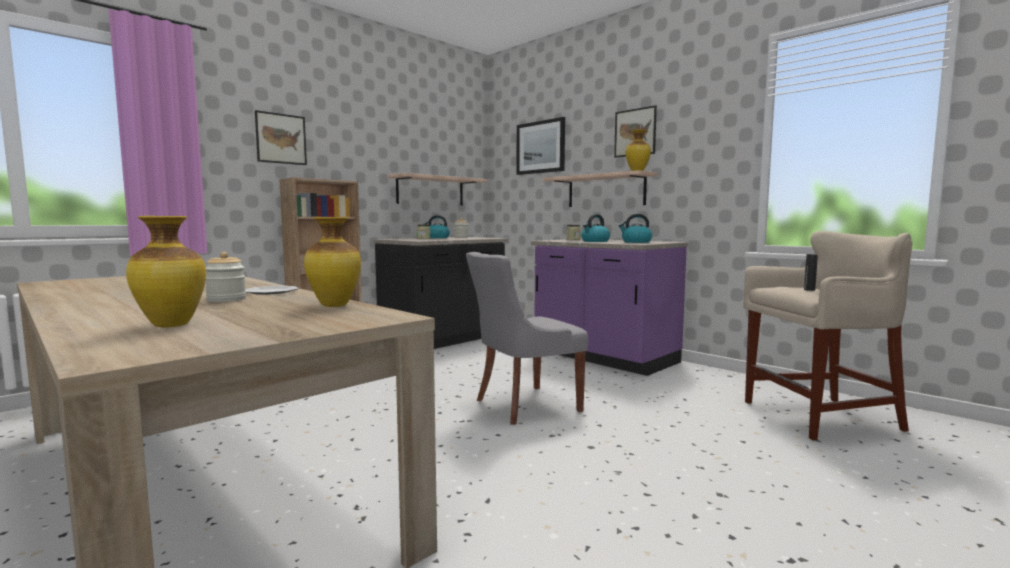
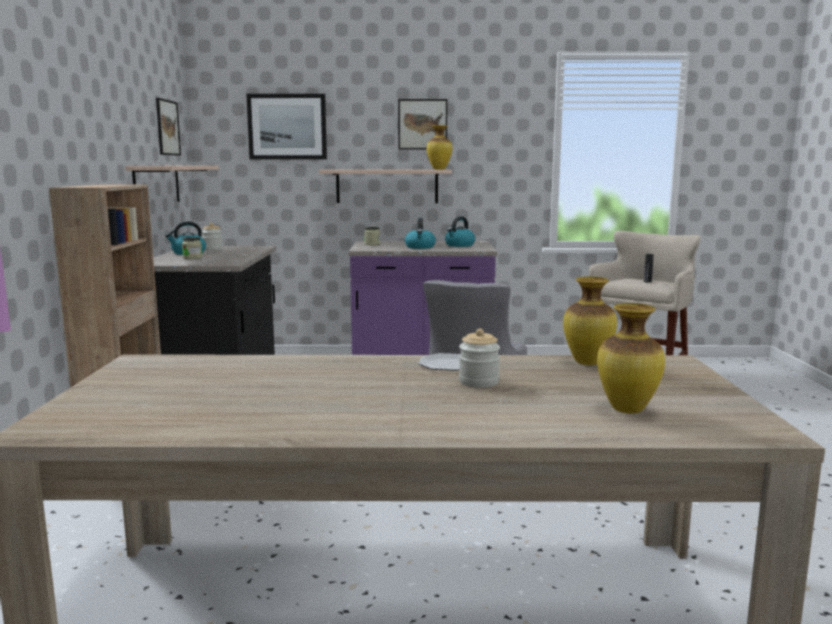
camera: 45 degrees left, 5 degrees up
picture [255,110,307,165] -> picture moved to [156,98,181,155]

